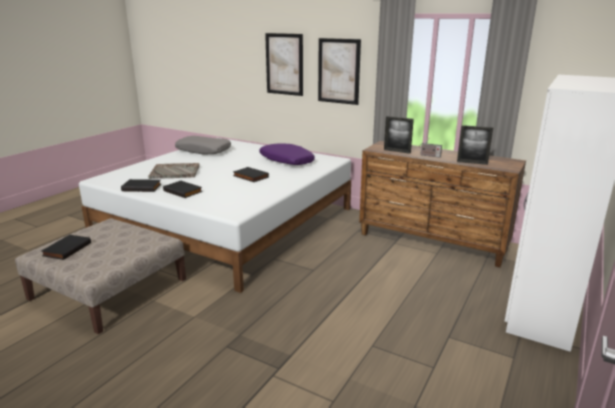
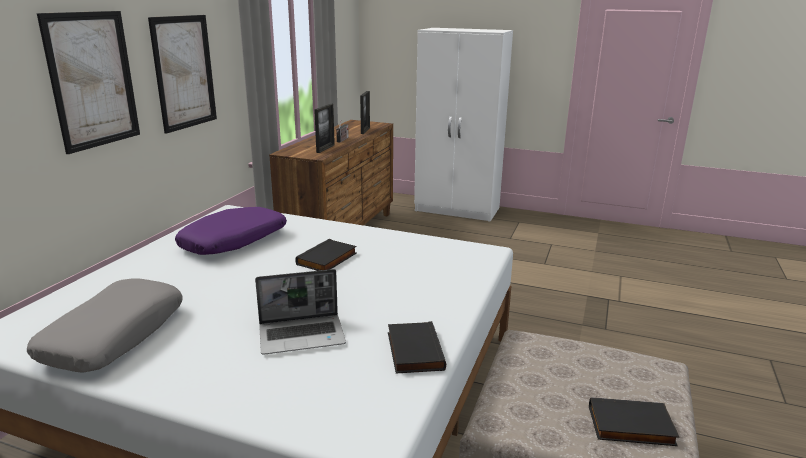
camera: 100 degrees left, 0 degrees up
grey tray [148,163,199,179] -> laptop [255,269,346,355]
black book [163,181,203,198] -> none

